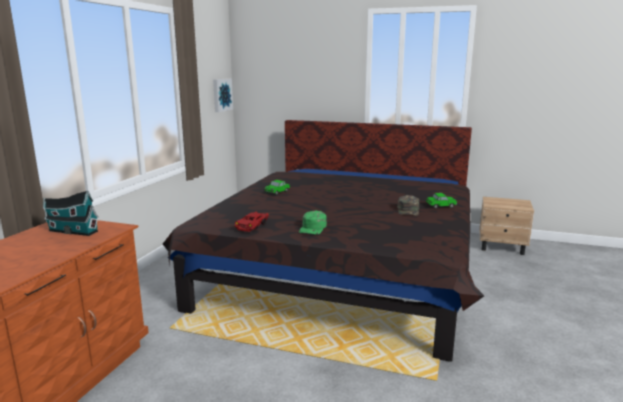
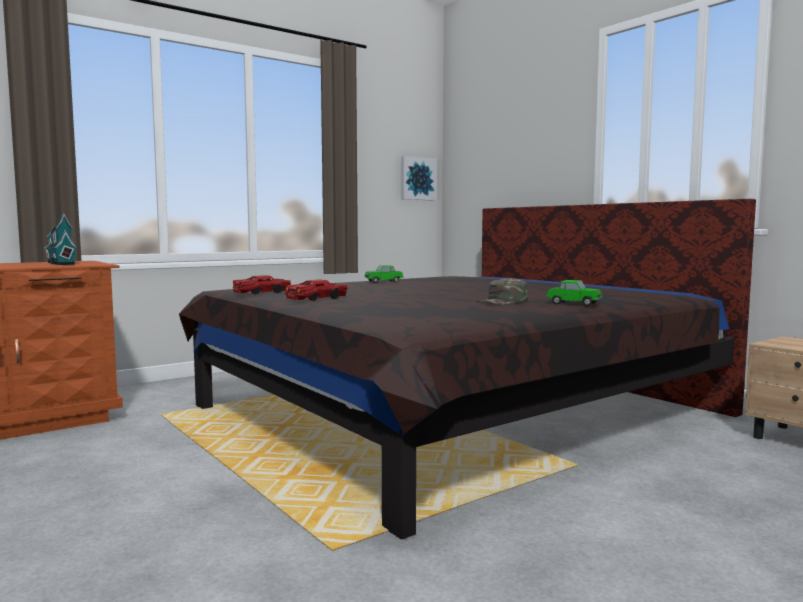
camera: 35 degrees right, 10 degrees down
green cap [299,211,327,234] -> red toy car [285,279,348,301]

